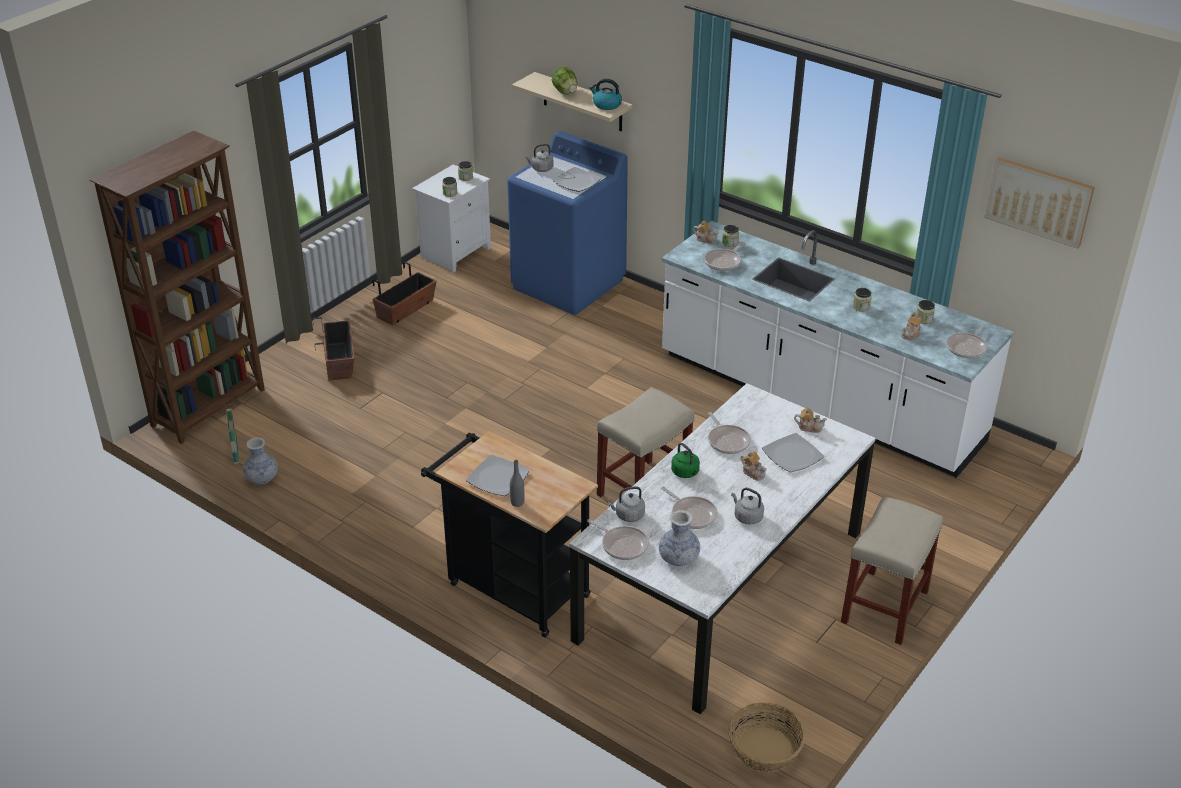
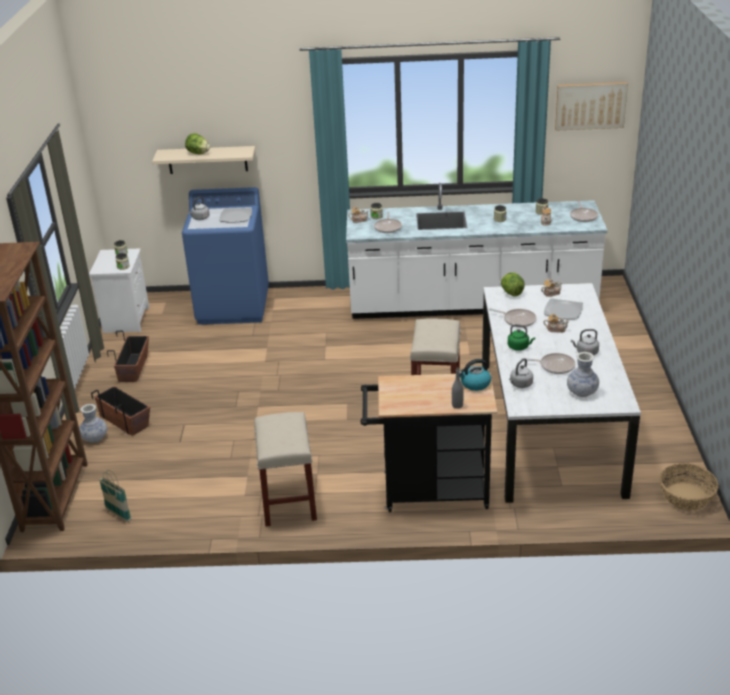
camera: 35 degrees left, 5 degrees down
vase [243,437,278,484] -> vase moved to [79,404,107,443]
plate [466,455,530,496] -> none
frying pan [587,519,649,560] -> none
kettle [589,79,622,110] -> kettle moved to [459,359,491,391]
beige stool [841,496,943,645] -> beige stool moved to [254,412,317,527]
none -> lettuce [501,273,525,297]

